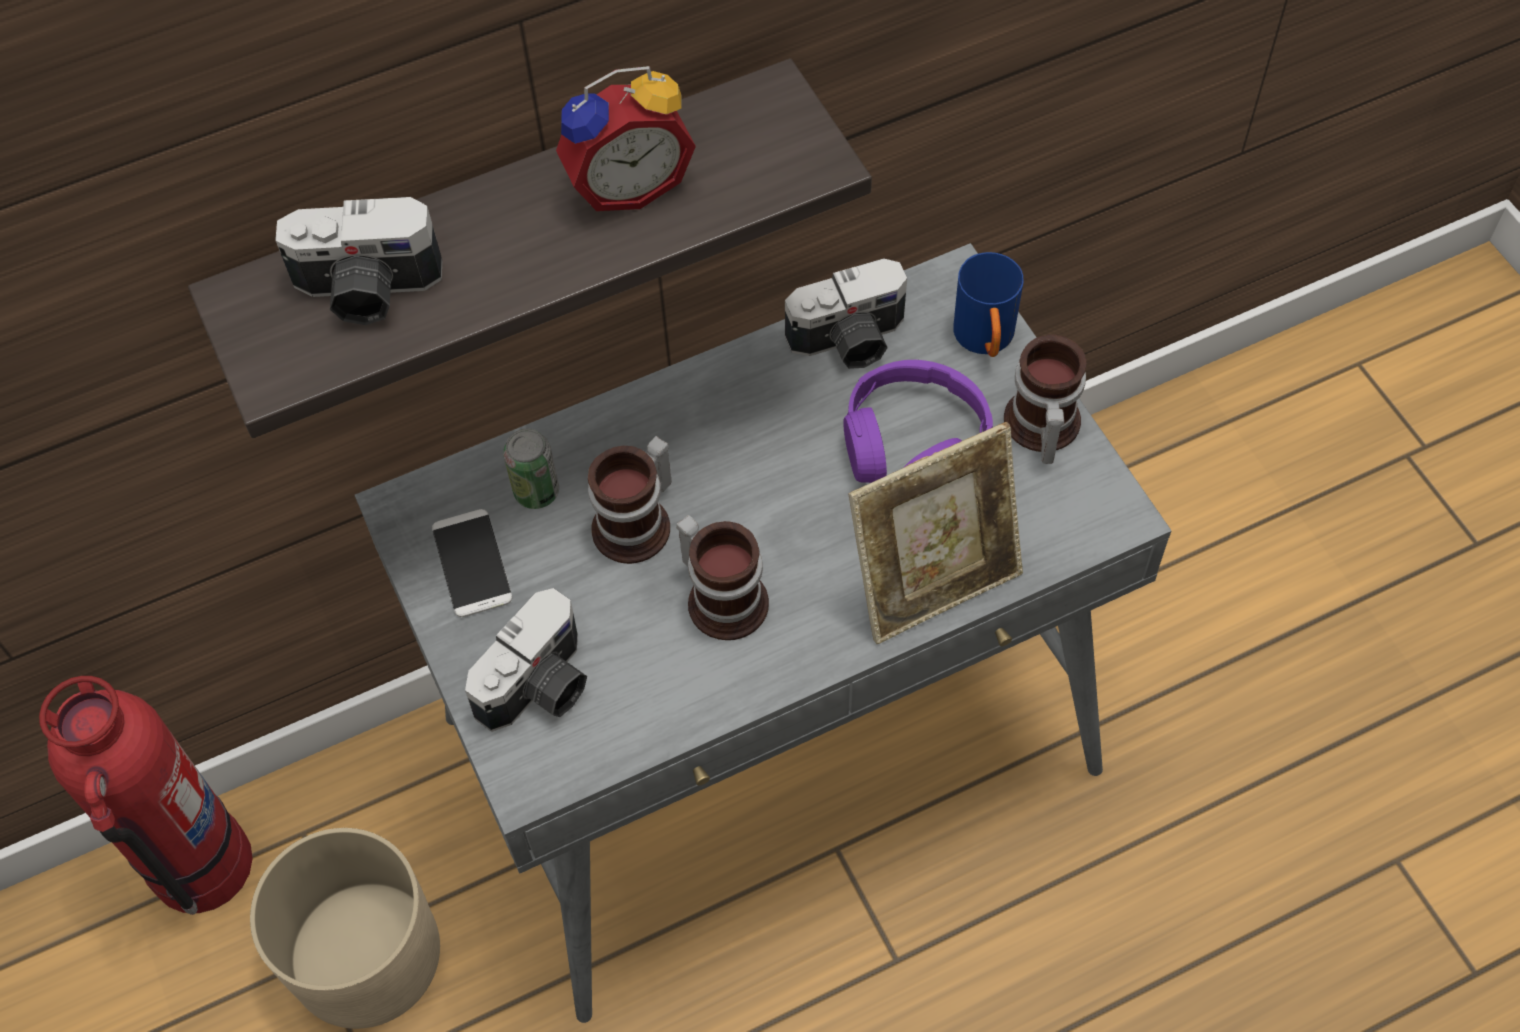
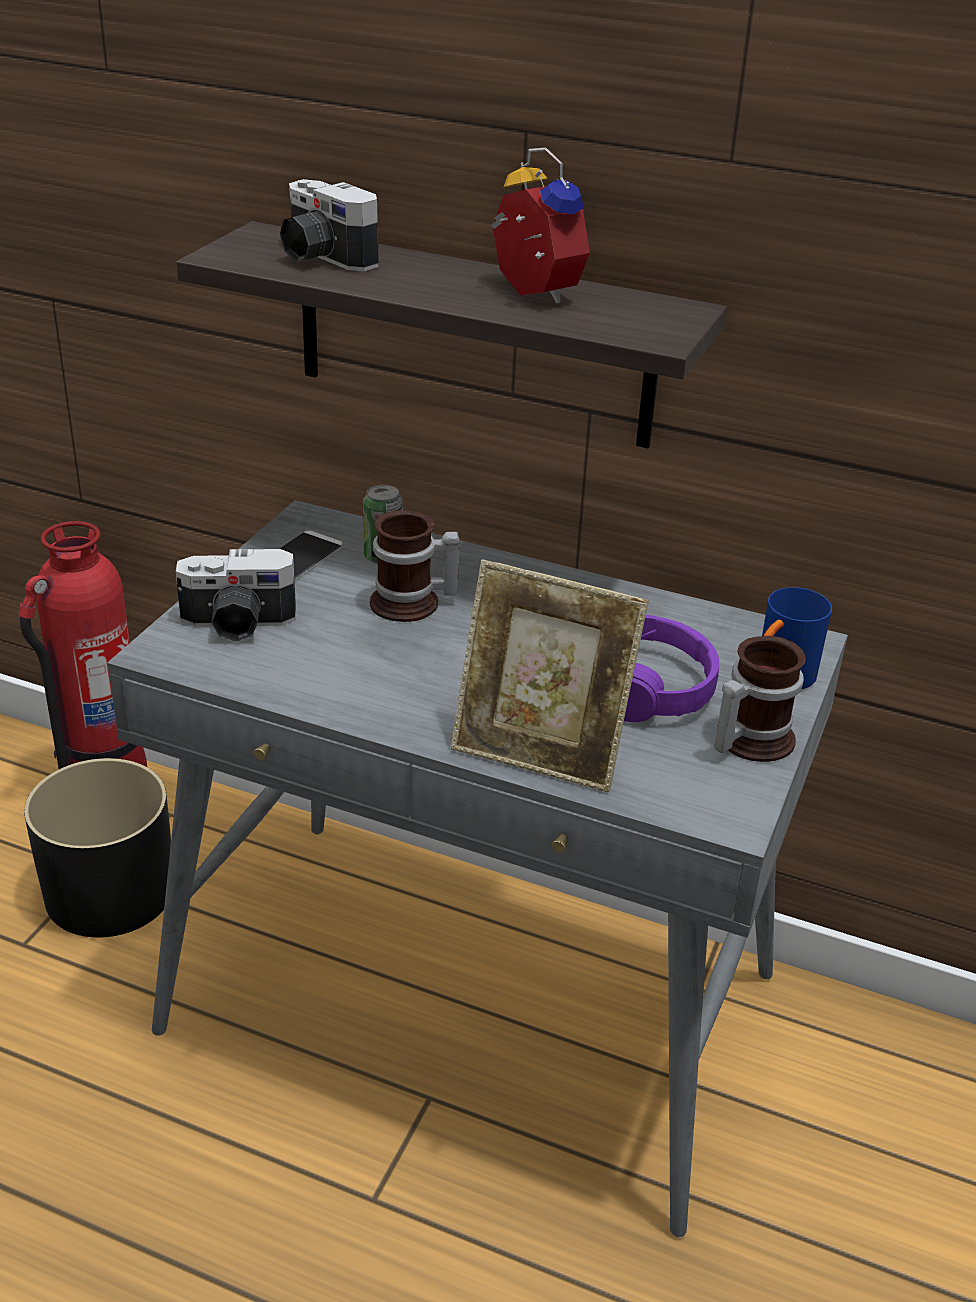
camera: 45 degrees right, 25 degrees down
beige planter [250,828,440,1029] -> black planter [24,758,171,938]
alarm clock [556,66,696,211] -> alarm clock turned 150 degrees counterclockwise [491,148,590,303]
mug [676,515,769,640] -> none
camera [785,258,907,369] -> none

